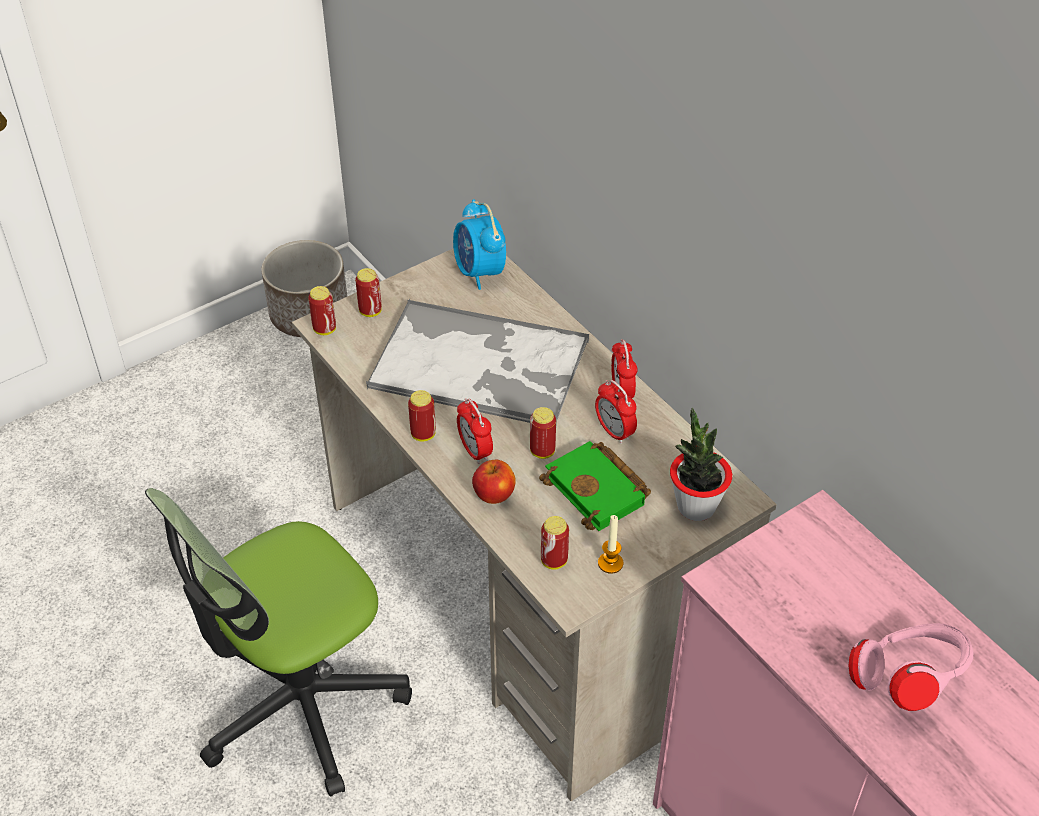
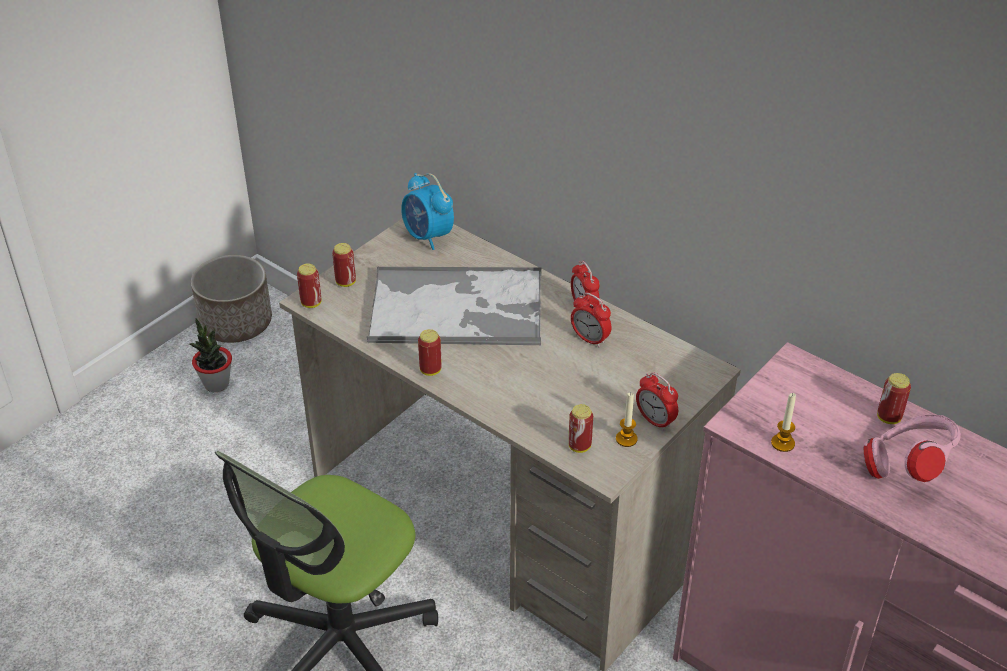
camera: 15 degrees left, 5 degrees down
alarm clock [457,398,493,464] -> alarm clock moved to [636,372,678,431]
apple [472,460,516,504] -> none
can [530,407,556,459] -> can moved to [877,373,911,424]
green book [539,441,651,531] -> none
potted plant [670,408,732,521] -> potted plant moved to [190,318,232,392]
none -> candle [771,393,796,452]

